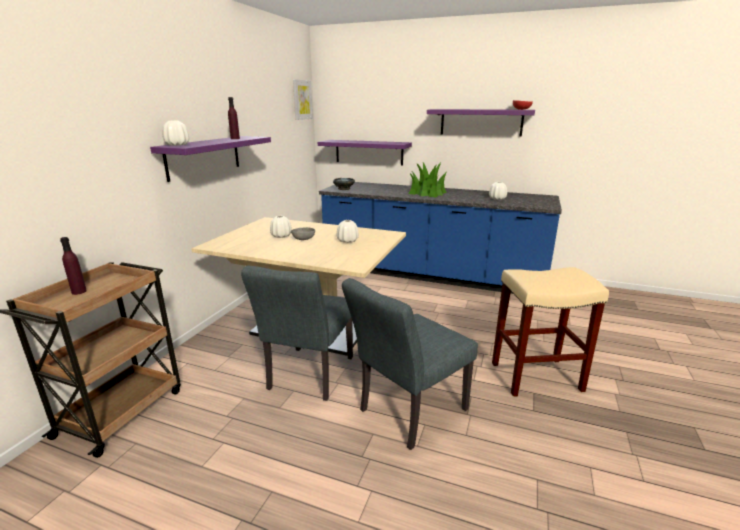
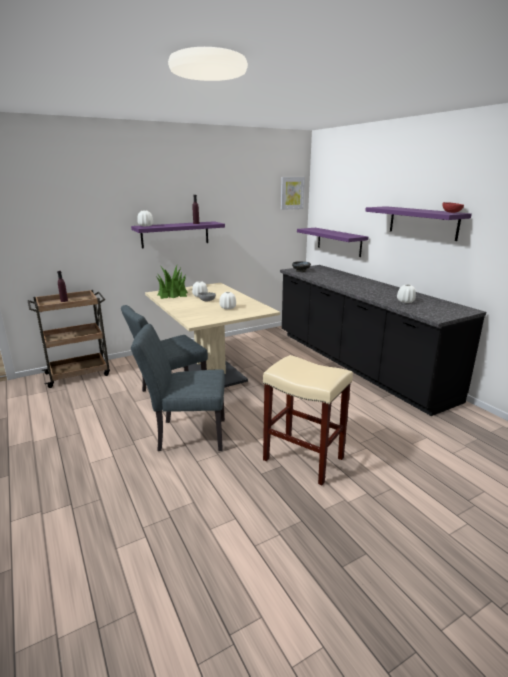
camera: 40 degrees right, 0 degrees up
blue counter [319,182,562,294] -> black counter [280,265,486,416]
potted plant [408,162,447,197] -> potted plant moved to [157,265,188,299]

